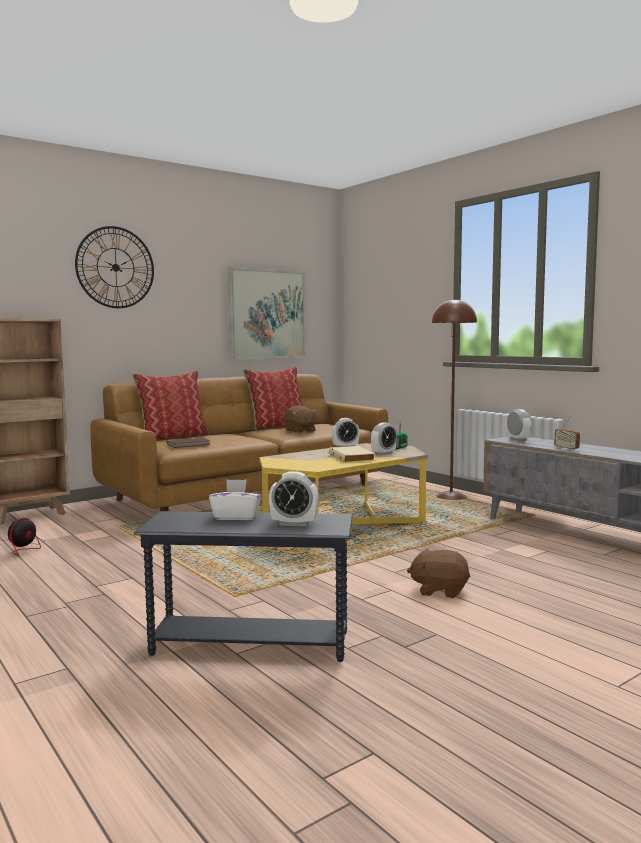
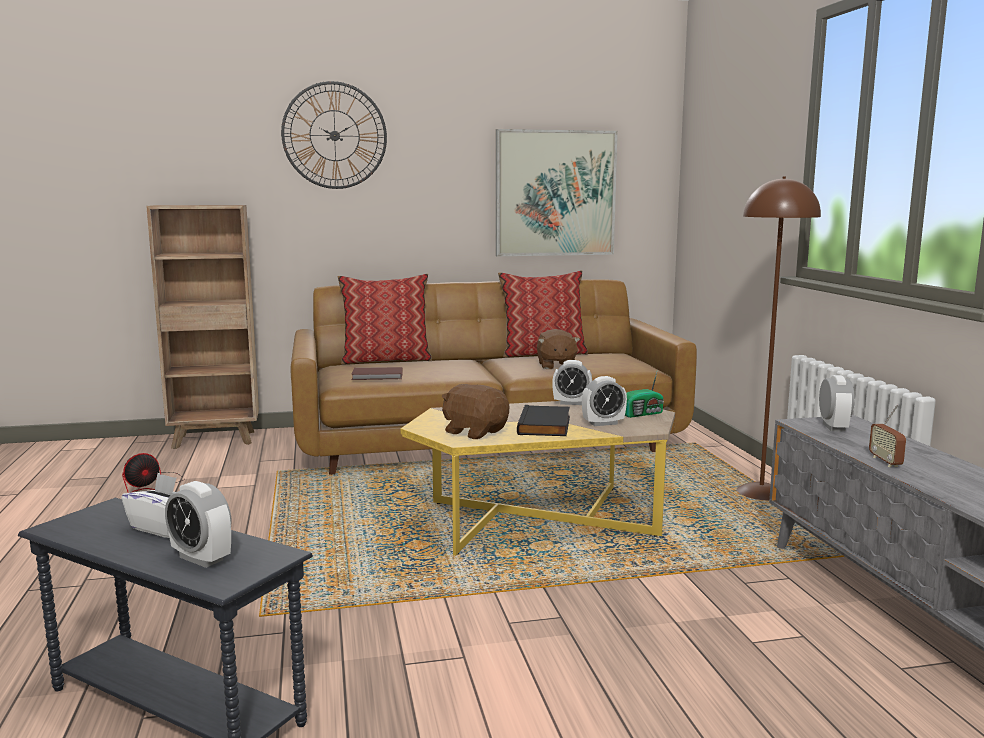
camera: 25 degrees right, 5 degrees up
beige book [329,446,375,463] -> black book [517,405,570,436]
brown plush toy [407,549,471,598] -> brown plush toy moved to [442,384,509,439]

